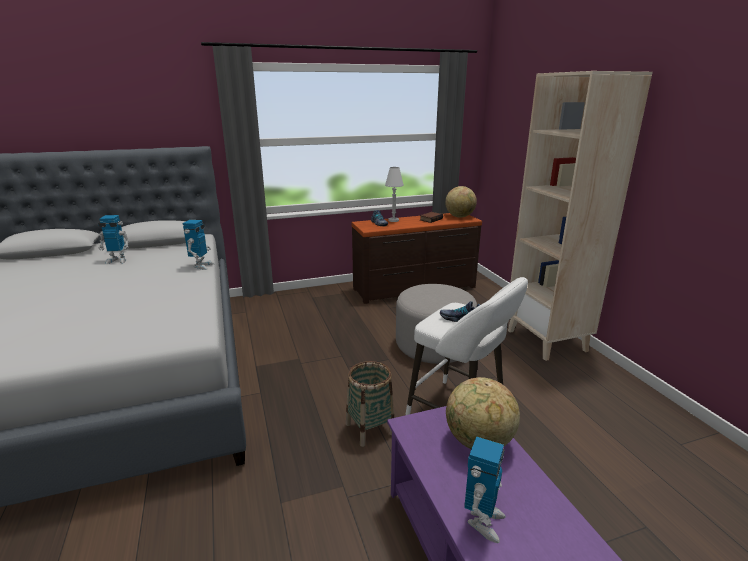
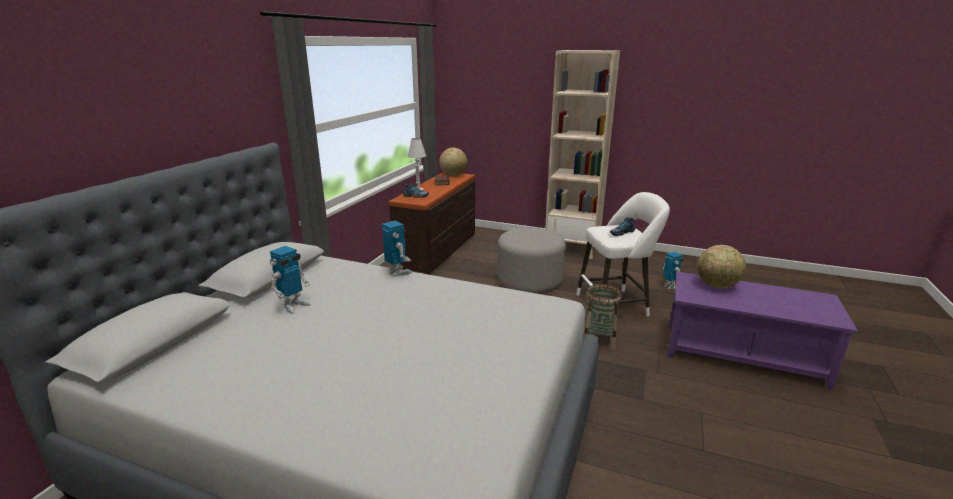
camera: 50 degrees left, 0 degrees up
toy robot [464,437,506,543] -> toy robot moved to [662,252,683,289]

